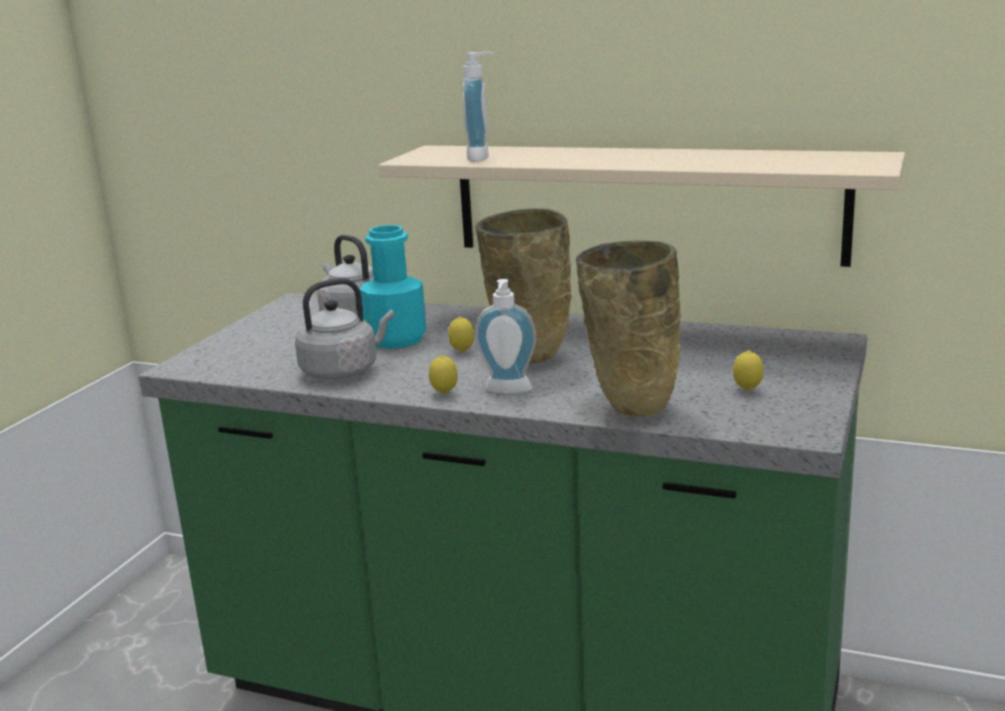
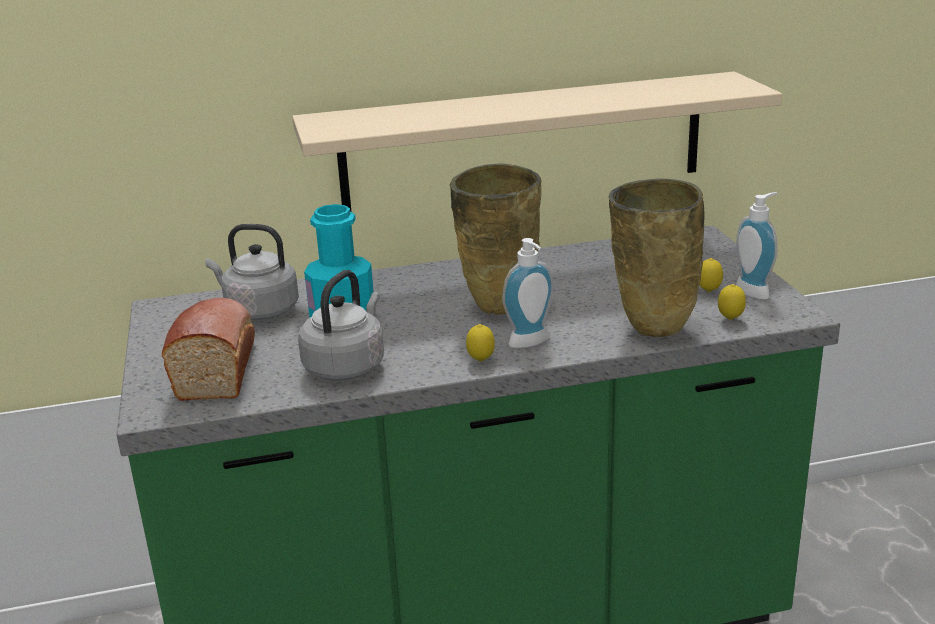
camera: 35 degrees left, 5 degrees up
lemon [448,316,474,353] -> lemon moved to [718,284,746,320]
soap dispenser [462,51,494,162] -> soap dispenser moved to [736,192,777,300]
none -> bread [162,298,255,401]

